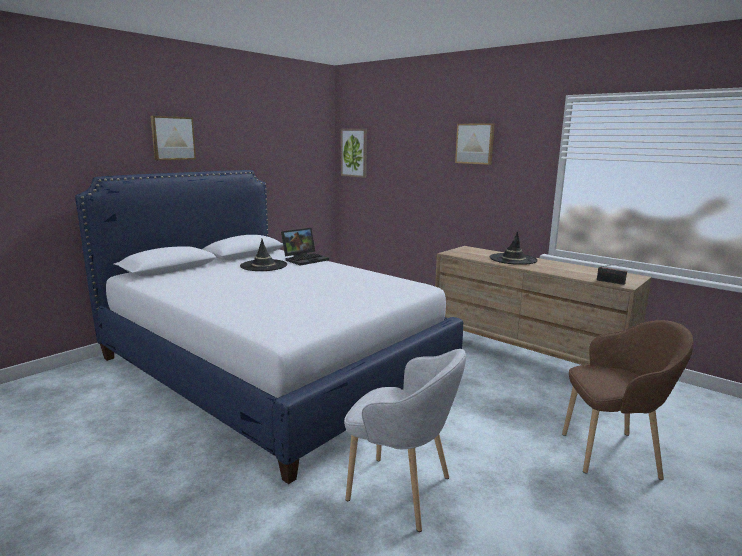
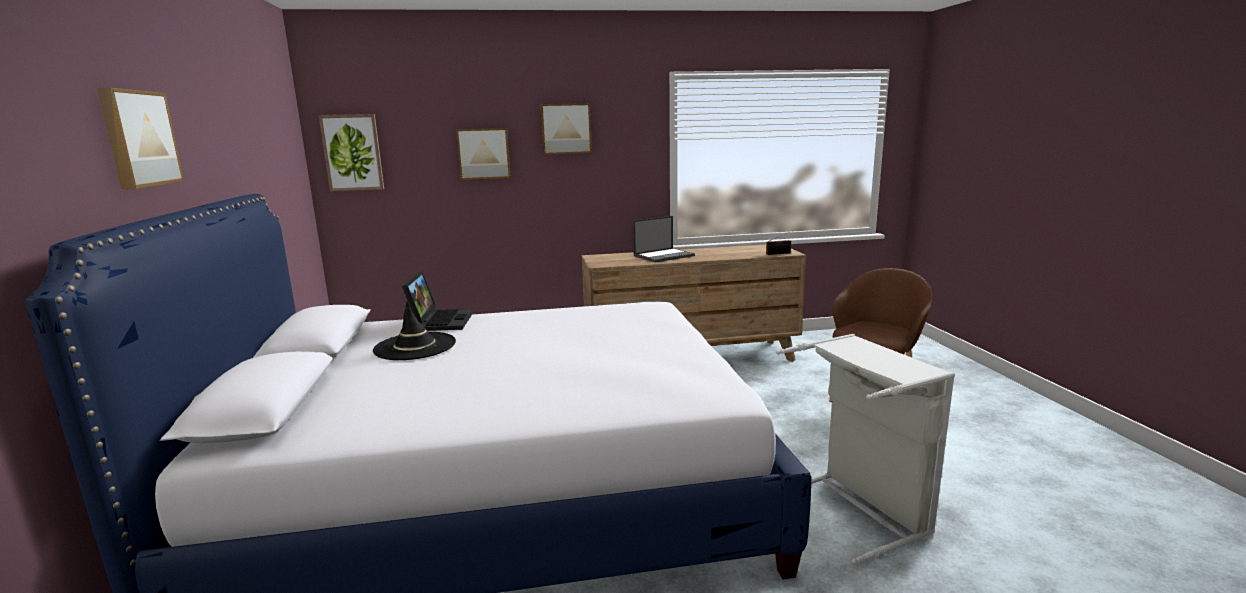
camera: 50 degrees left, 0 degrees up
grey armchair [344,349,466,532] -> grey laundry basket [776,334,955,564]
black hat [490,231,538,265] -> laptop [633,216,695,262]
none -> picture [456,128,511,180]

